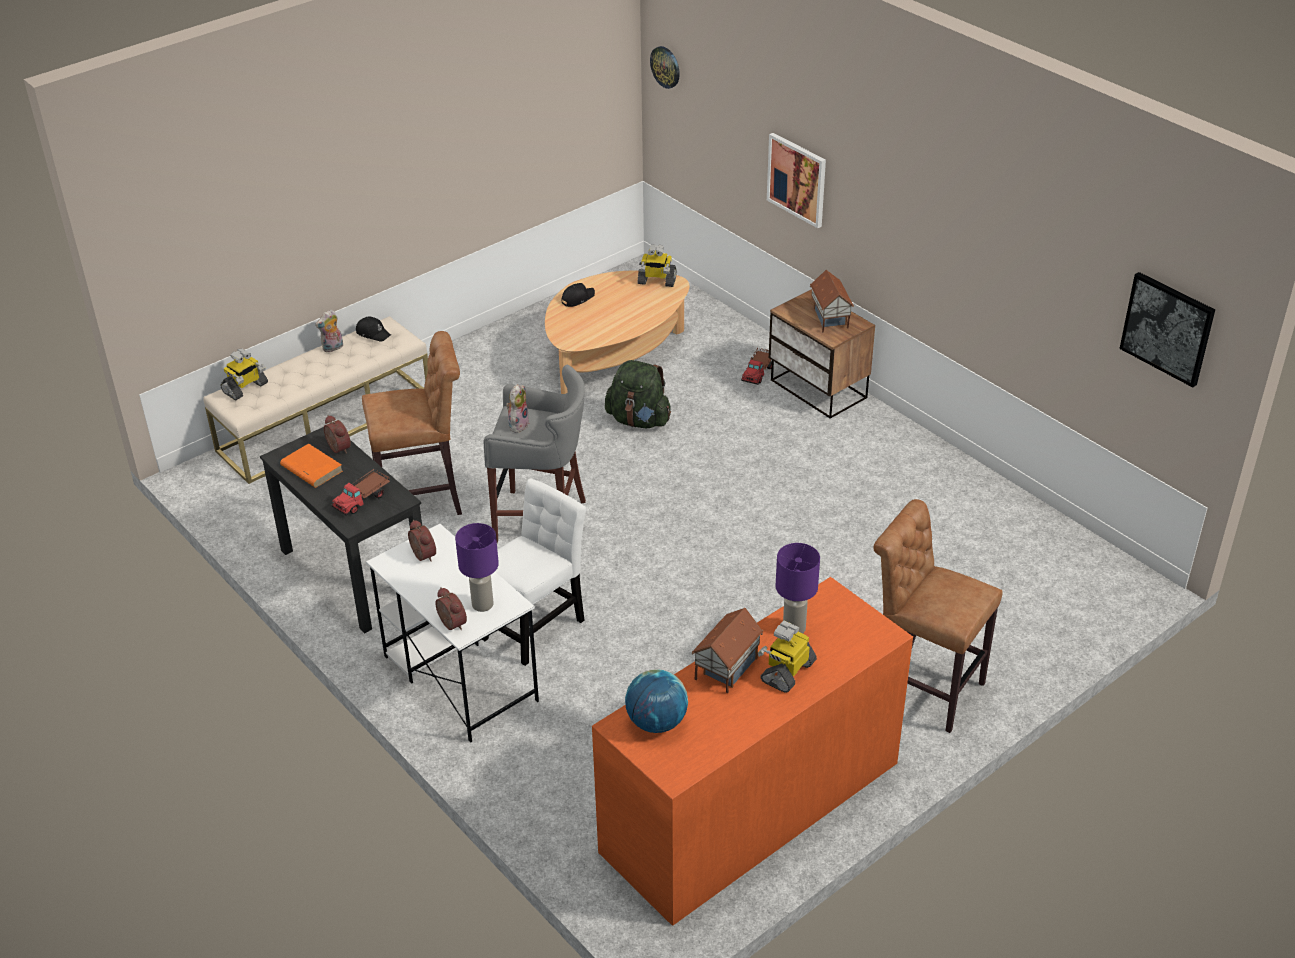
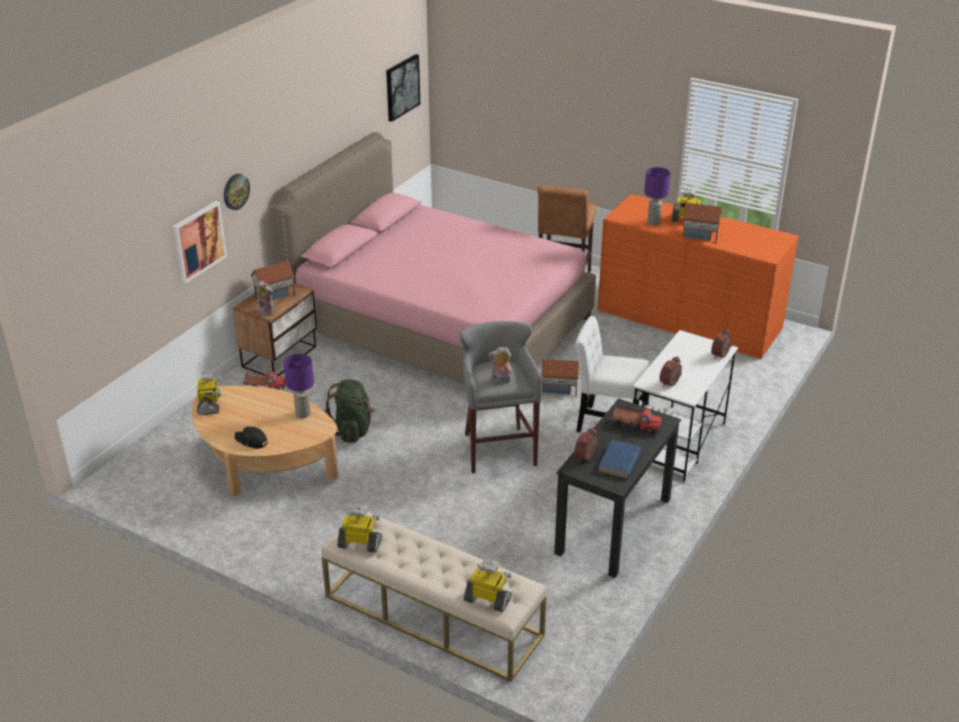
camera: 110 degrees left, 5 degrees down
orange book [280,443,343,488] -> blue book [598,440,642,479]
plush toy [315,309,343,353] -> plush toy moved to [257,281,274,316]
black cap [356,316,391,342] -> toy robot [337,504,382,553]
brown stool [362,331,462,515] -> none
purple table lamp [455,523,499,612] -> purple table lamp moved to [284,354,314,418]
globe [625,669,688,733] -> none
wall clock [650,46,680,89] -> wall clock moved to [224,174,250,210]
none -> pink bed [272,132,596,383]
none -> toy house [541,359,579,396]

